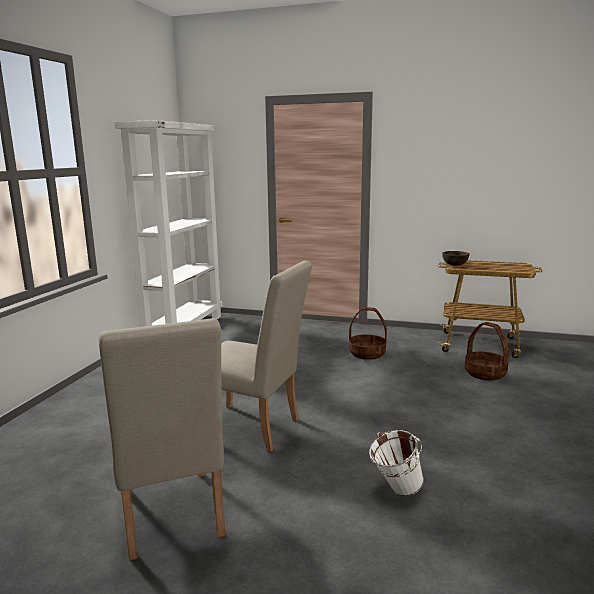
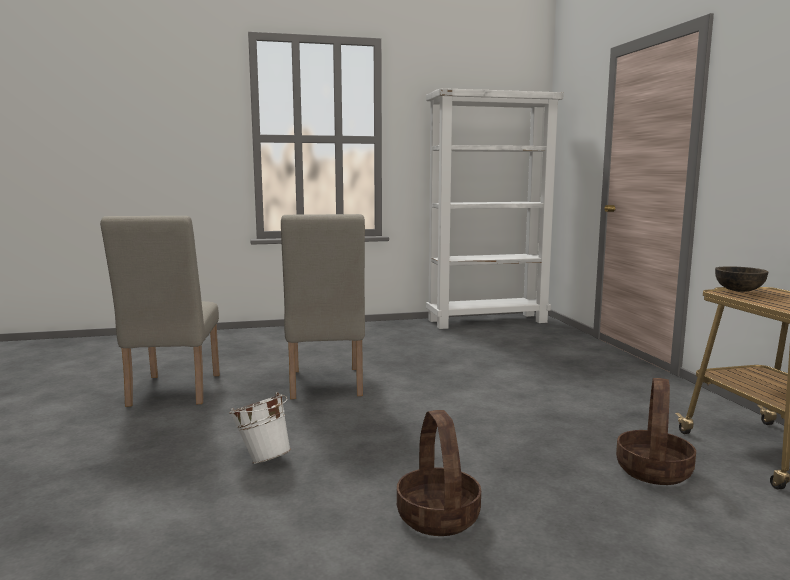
camera: 60 degrees right, 5 degrees down
beige chair [99,318,226,561] -> beige chair turned 45 degrees counterclockwise [100,216,220,407]
basket [349,307,387,360] -> basket moved to [397,410,481,536]

